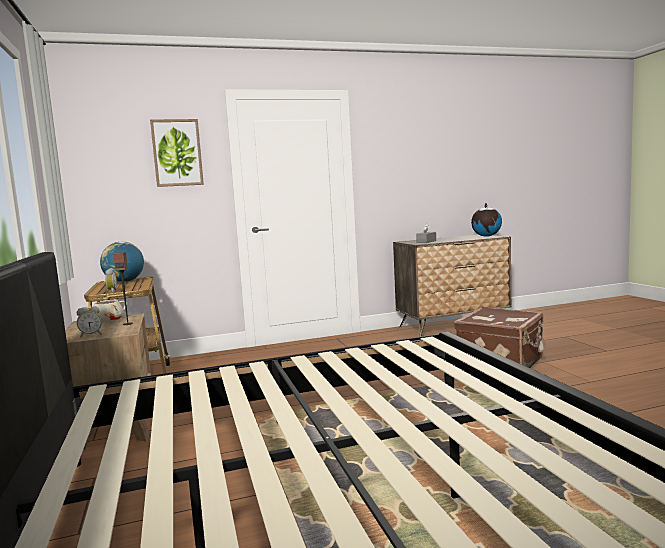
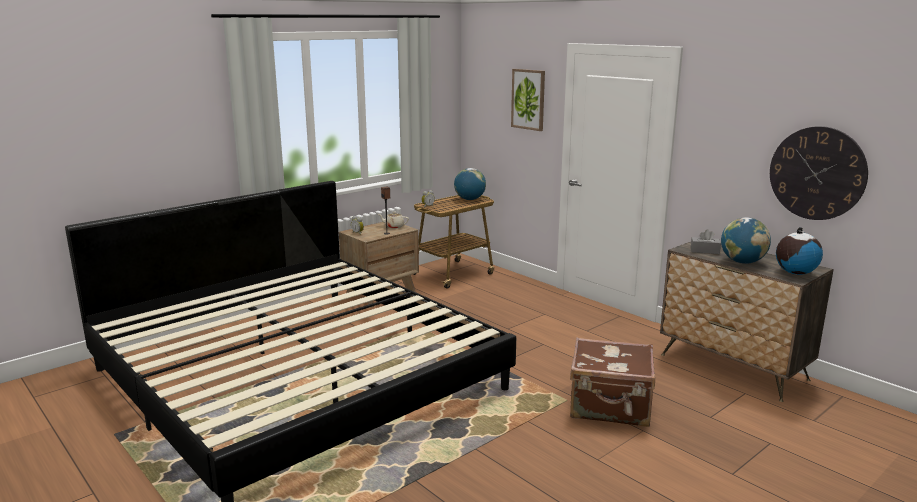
camera: 65 degrees right, 10 degrees up
none -> globe [721,217,771,264]
none -> wall clock [770,126,868,220]

